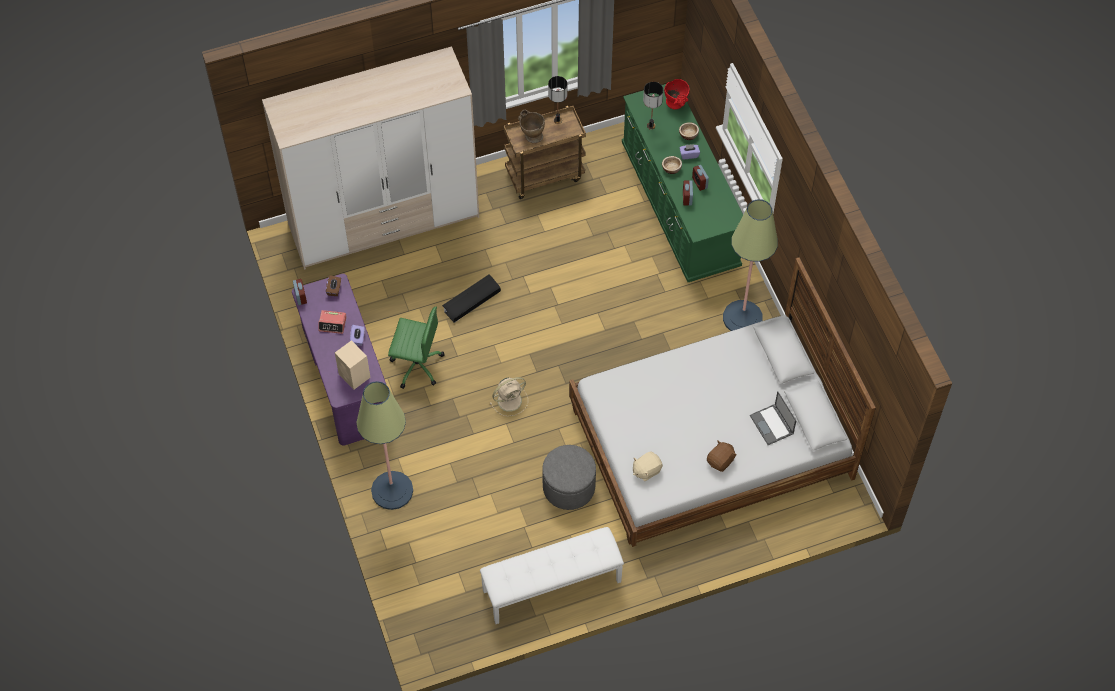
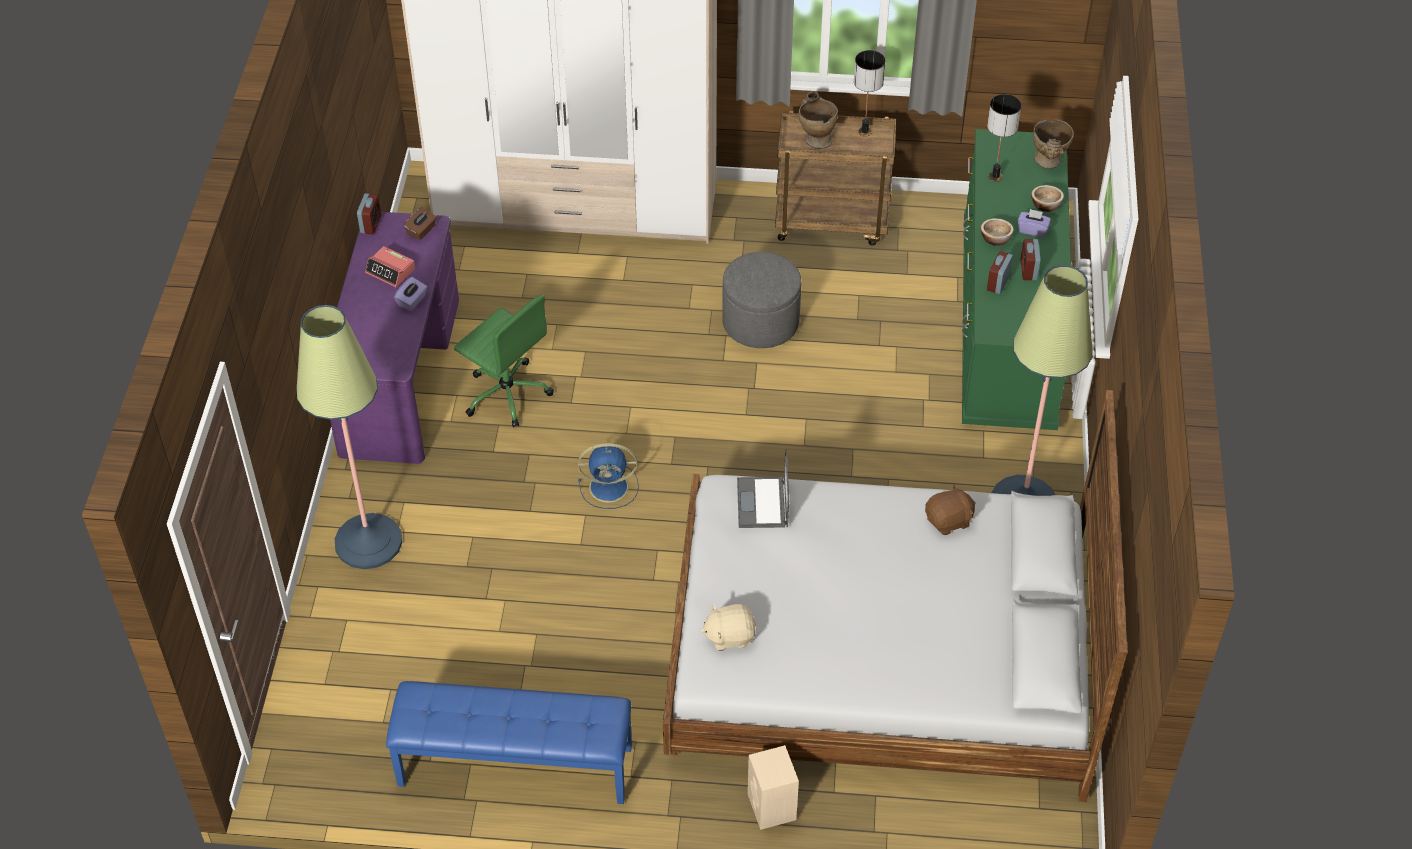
camera: 25 degrees right, 10 degrees down
beige speaker [335,340,371,390] -> beige speaker moved to [748,745,799,830]
black storage box [442,274,501,323] -> none
white bench [480,527,624,624] -> blue bench [386,681,632,804]
beige fan [490,377,528,416] -> blue fan [578,443,639,509]
grey ottoman [542,445,596,510] -> grey ottoman moved to [722,252,801,348]
red vase [664,79,689,110] -> beige vase [1033,120,1074,169]
brown plush toy [707,440,737,472] -> brown plush toy moved to [925,484,975,535]
laptop [750,391,796,445] -> laptop moved to [737,449,789,528]

